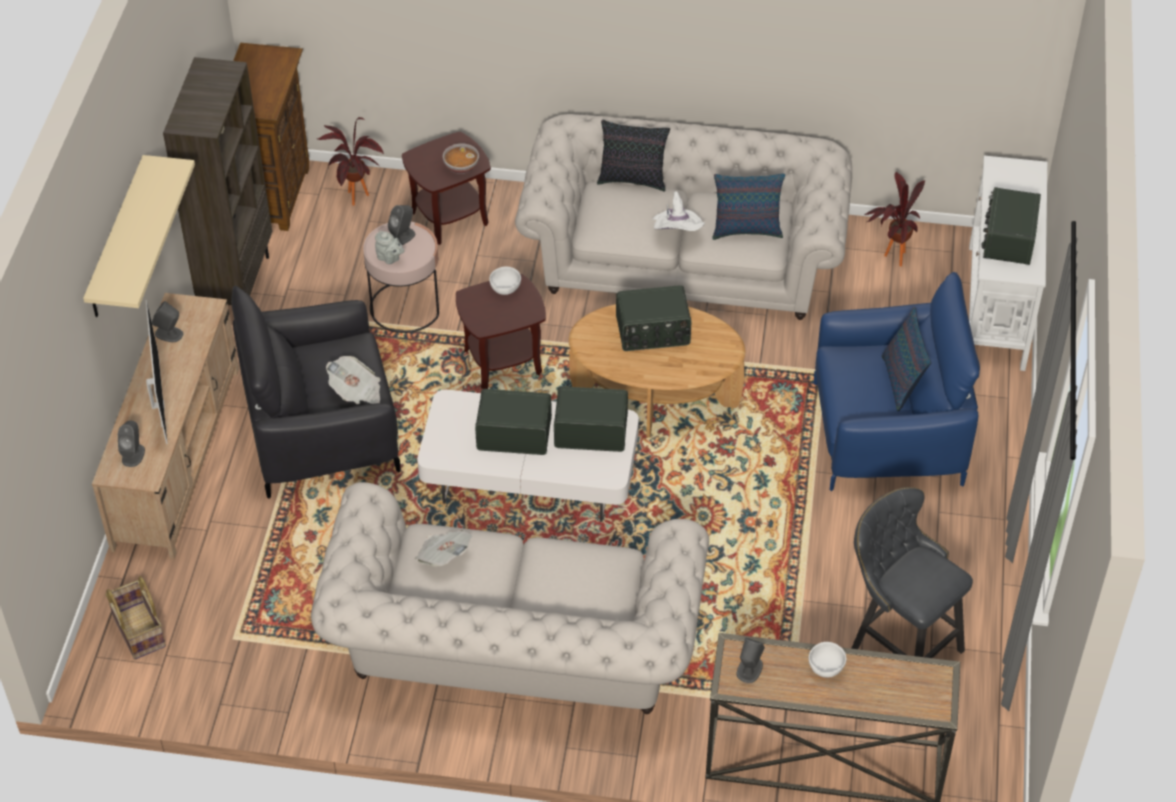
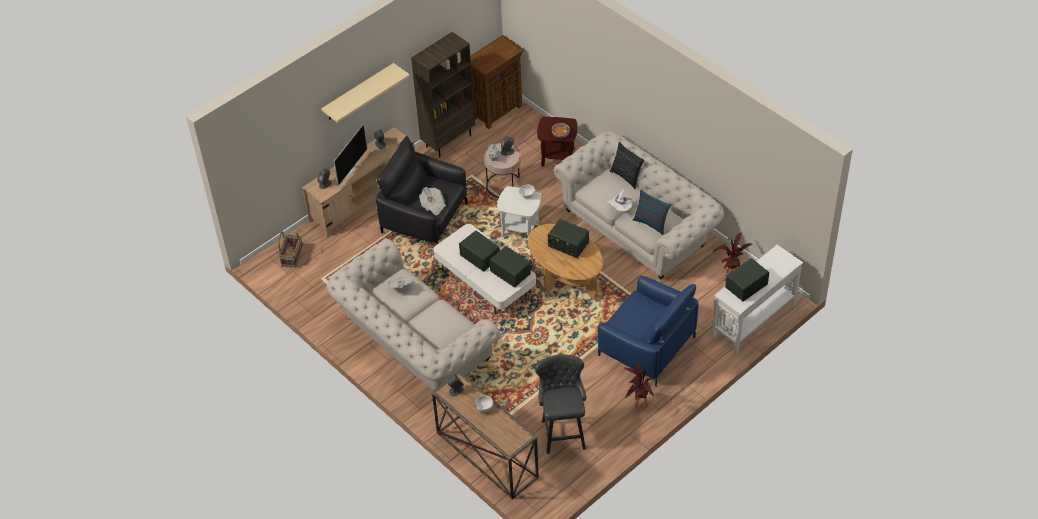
camera: 40 degrees right, 0 degrees up
potted plant [317,117,384,206] -> potted plant moved to [625,361,654,408]
brown side table [456,274,546,389] -> white side table [497,186,541,237]
blue pillow [882,307,931,411] -> none

